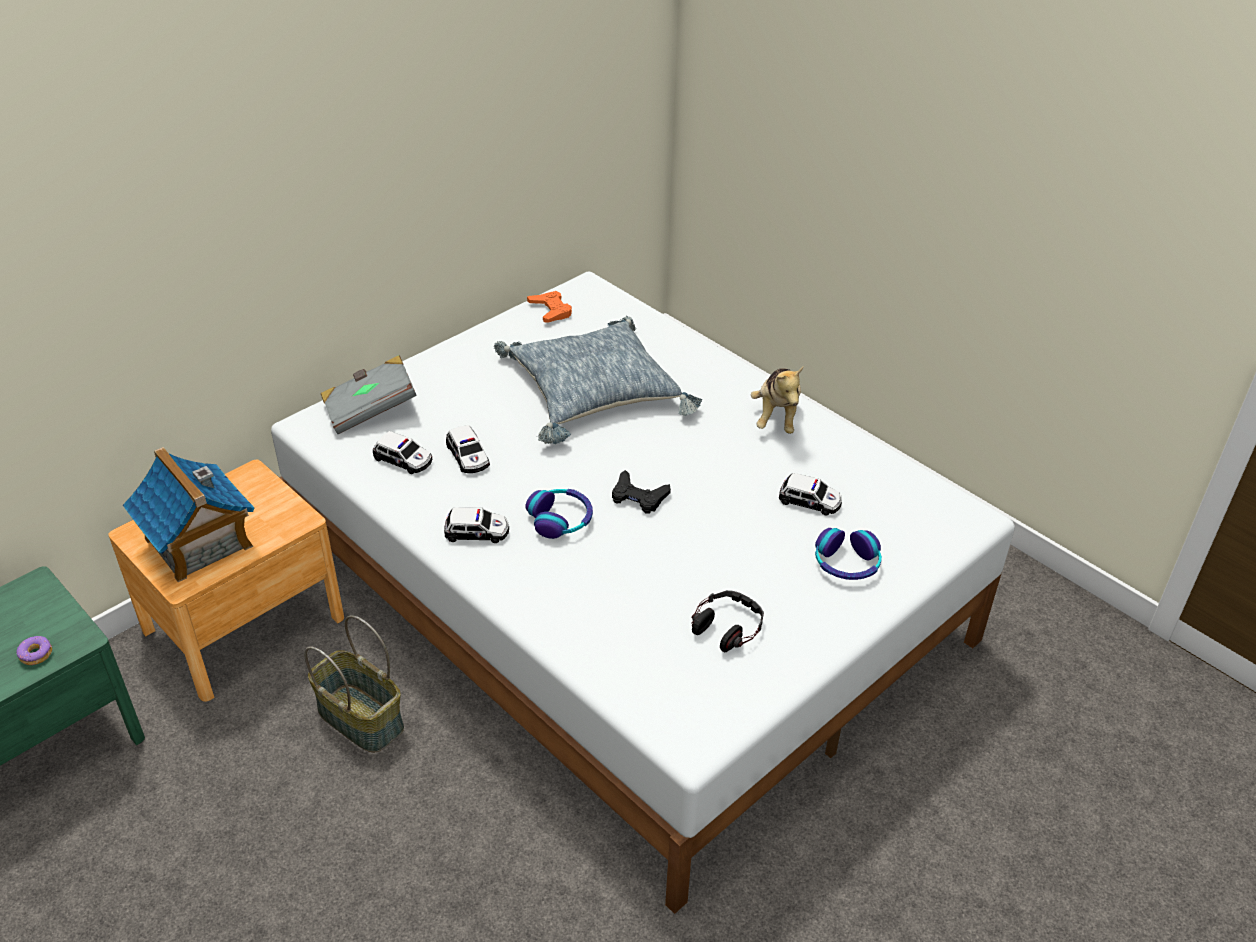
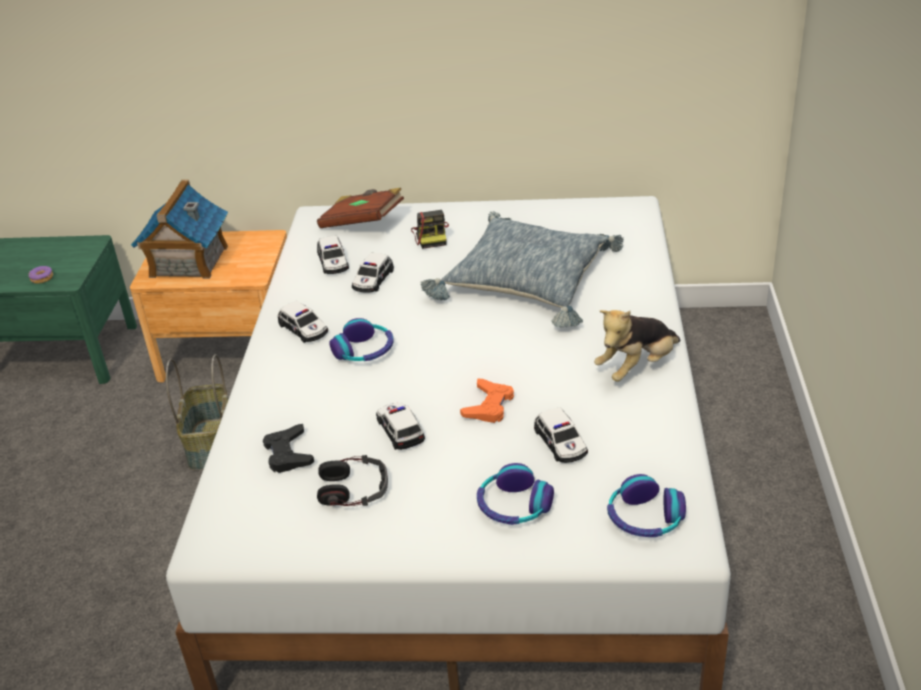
camera: 50 degrees right, 5 degrees down
grey book [321,355,417,434] -> brown book [317,188,404,228]
orange game controller [527,291,572,323] -> orange game controller moved to [460,378,514,423]
black game controller [612,470,671,514] -> black game controller moved to [263,424,314,473]
none -> toy car [376,402,425,450]
none -> camera [411,210,449,249]
none -> headphones [607,474,686,537]

